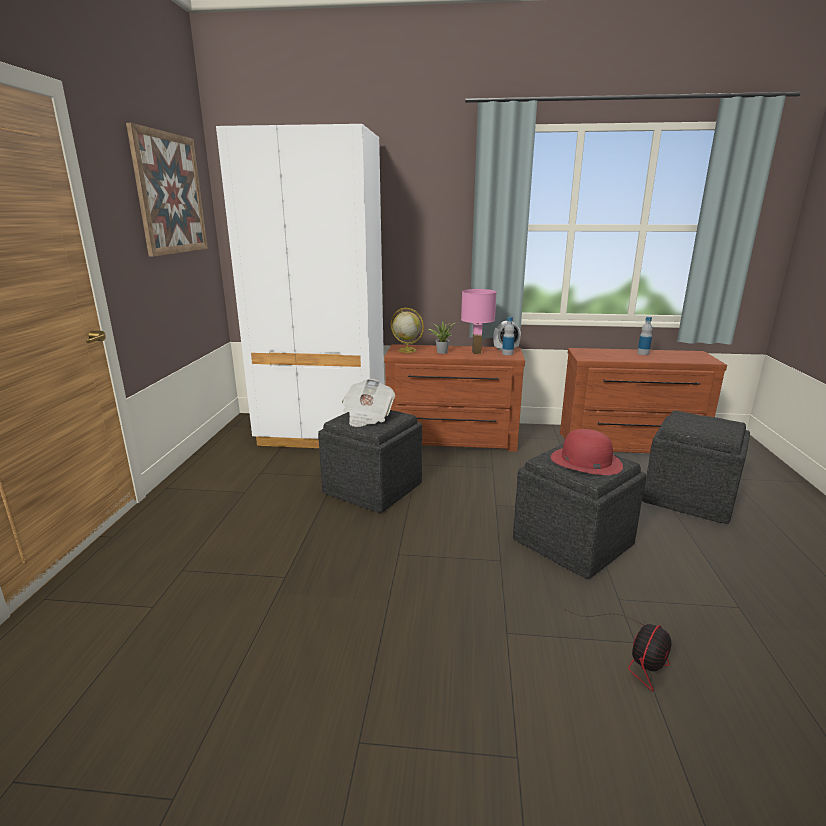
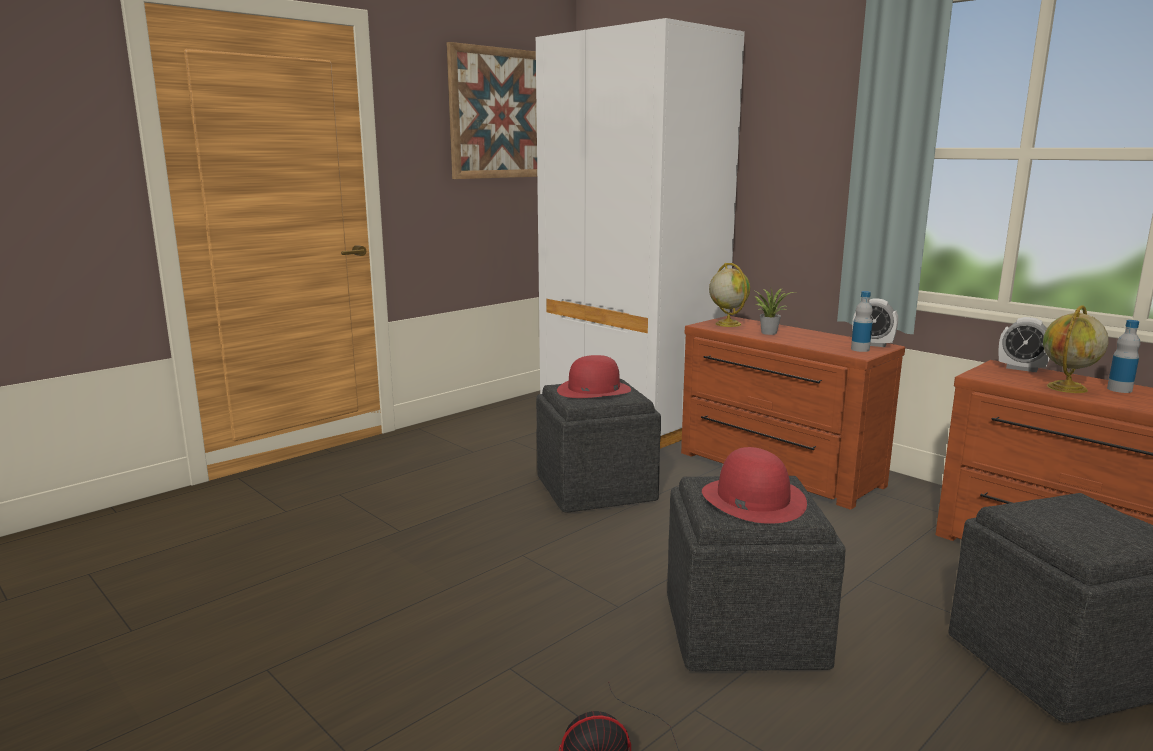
camera: 40 degrees right, 5 degrees down
newspaper [342,379,395,427] -> red hat [557,355,631,398]
pink table lamp [461,289,497,354] -> none
none -> alarm clock [998,317,1050,372]
none -> globe [1043,306,1109,393]

